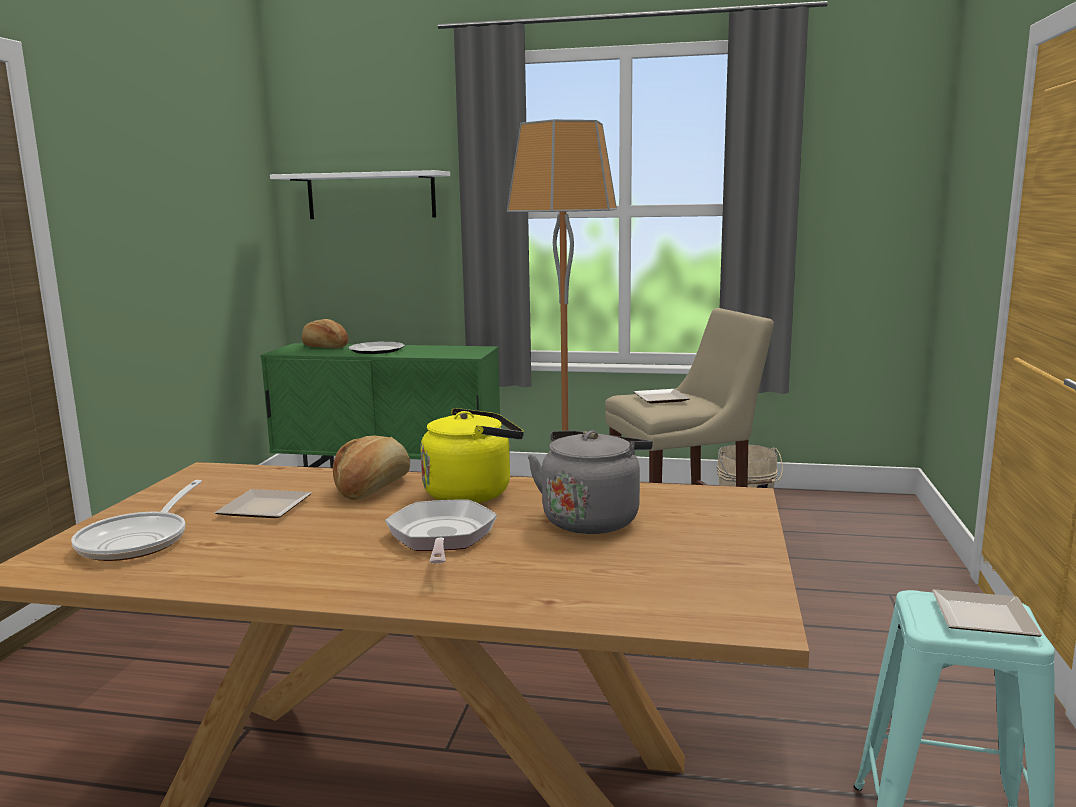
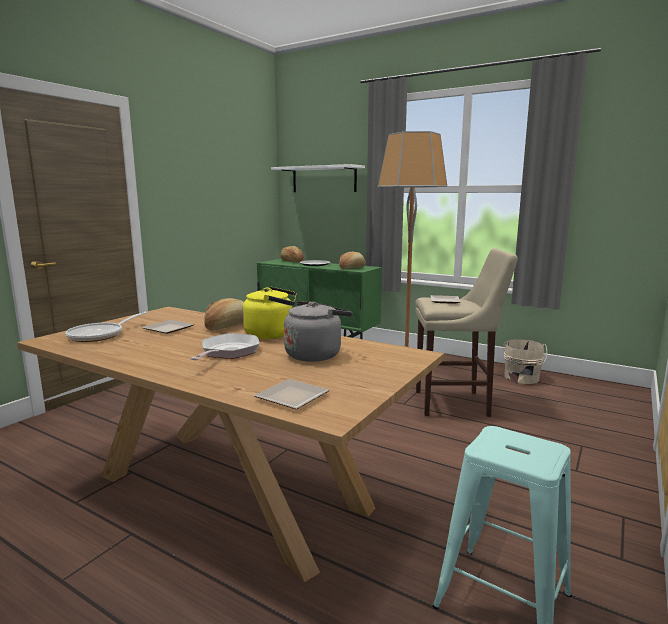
camera: 20 degrees right, 0 degrees up
plate [932,589,1042,637] -> plate moved to [254,379,329,409]
none -> bread [339,252,366,269]

